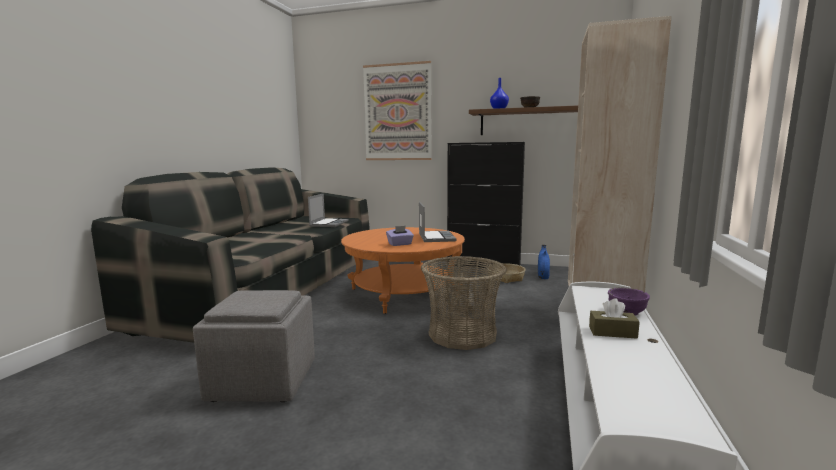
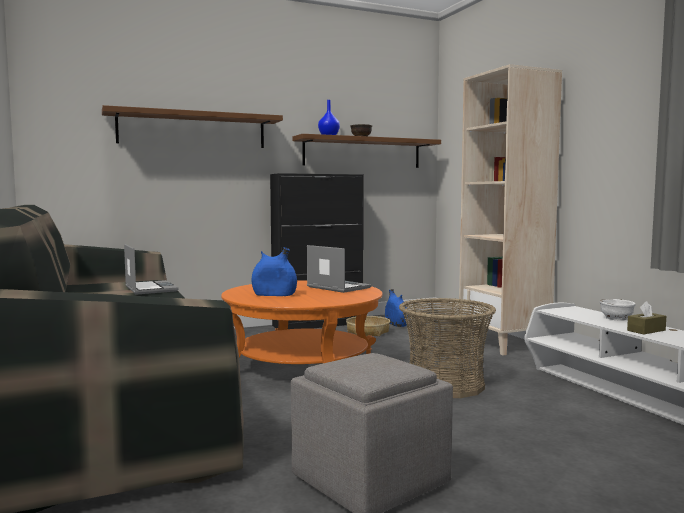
camera: 40 degrees left, 5 degrees down
picture [363,61,432,160] -> brown shelf [102,105,283,148]
purple tissue box [386,226,414,246] -> none
purple bowl [608,288,650,316] -> white bowl [600,299,636,321]
none -> blue vase [252,247,297,296]

